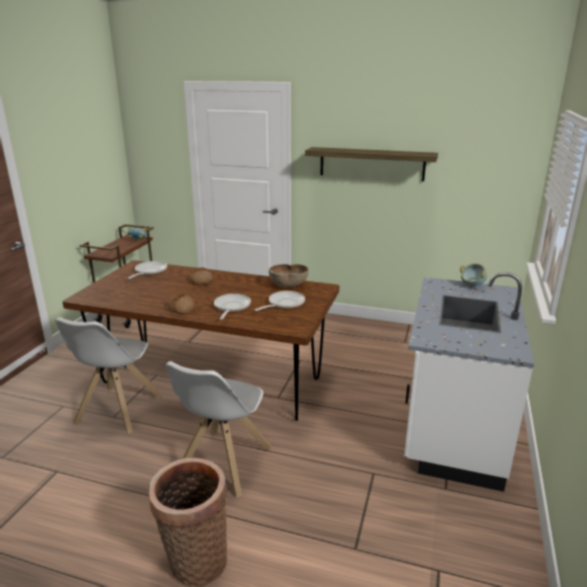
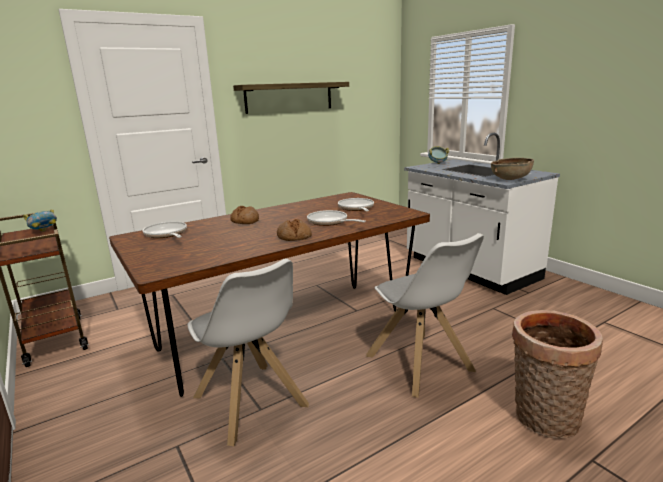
camera: 50 degrees left, 5 degrees down
brown bowl [269,264,308,287] -> brown bowl moved to [491,158,534,180]

